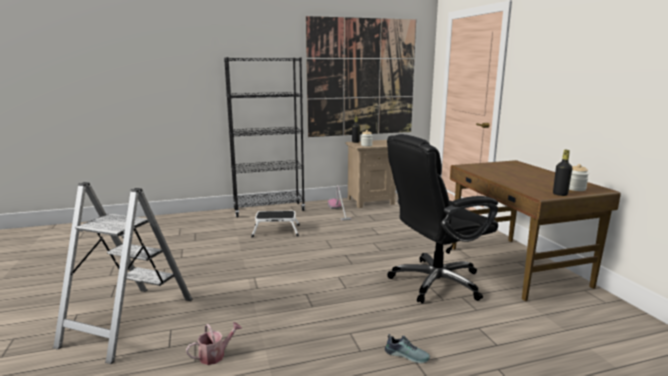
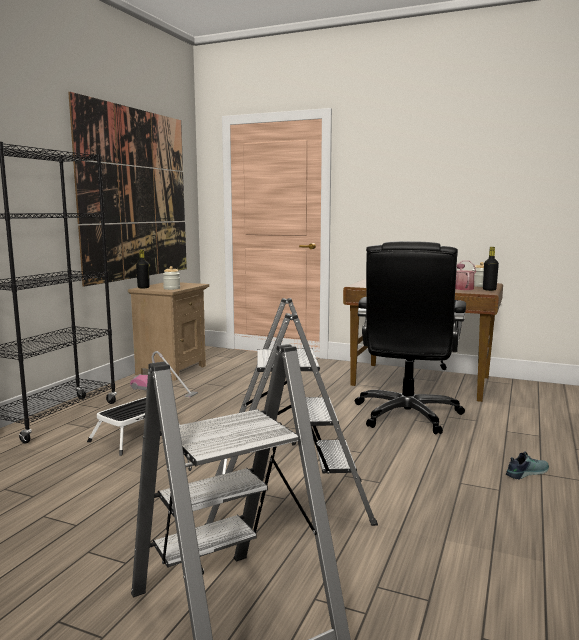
camera: 50 degrees left, 5 degrees down
watering can [186,322,242,365] -> watering can moved to [455,261,476,290]
none -> grey step ladder [205,298,378,526]

